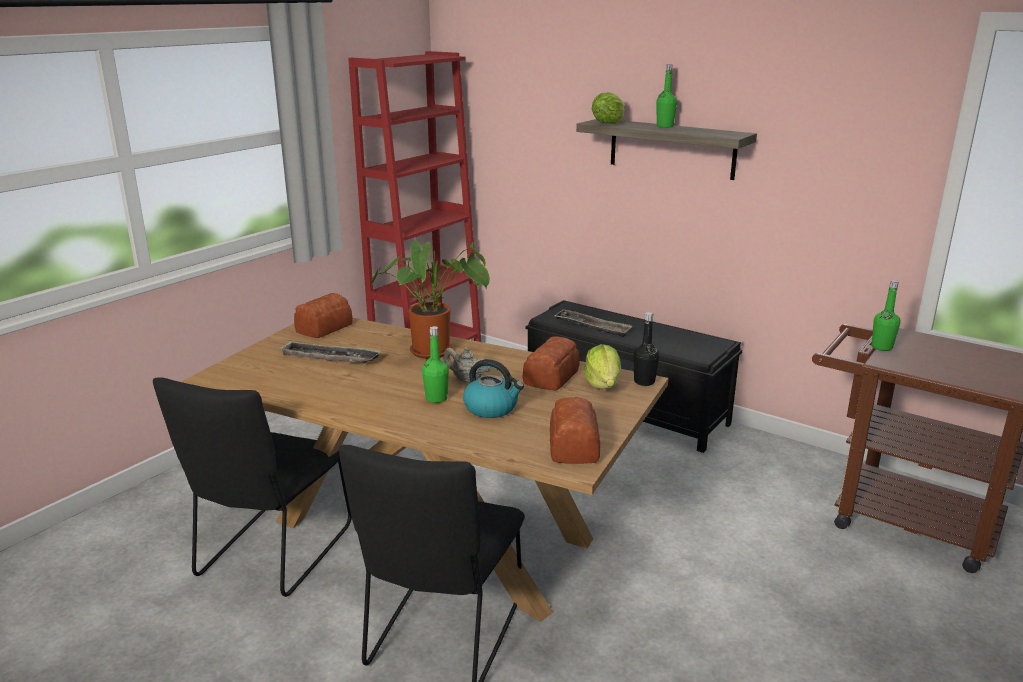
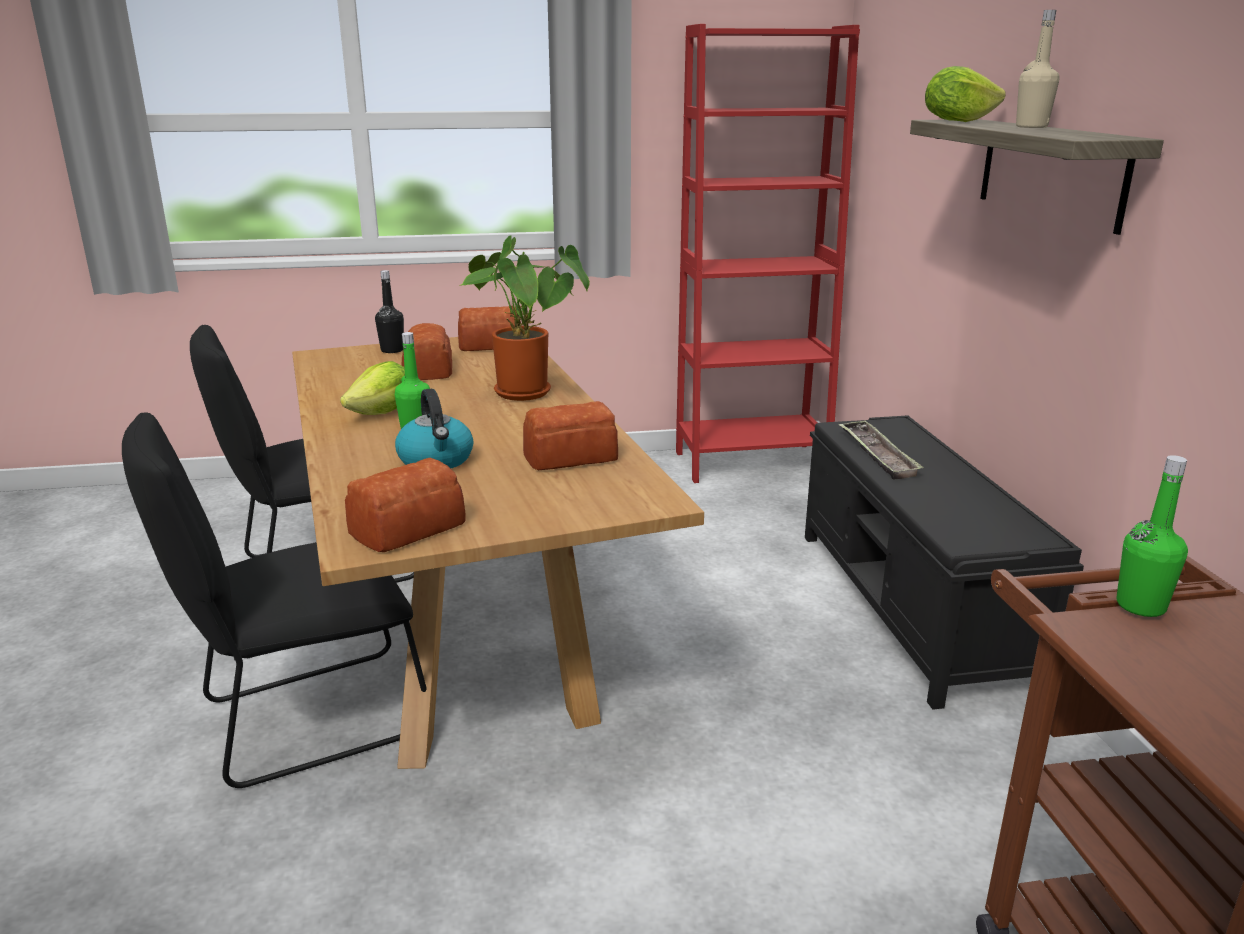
camera: 45 degrees right, 0 degrees up
tray [278,341,381,363] -> bread [402,323,452,380]
beige teapot [444,347,491,383] -> none
lettuce [584,344,621,389] -> lettuce moved to [340,361,405,415]
black bottle [633,312,659,386] -> black bottle moved to [375,270,404,353]
green bottle [656,65,677,128] -> beige bottle [1016,10,1059,128]

